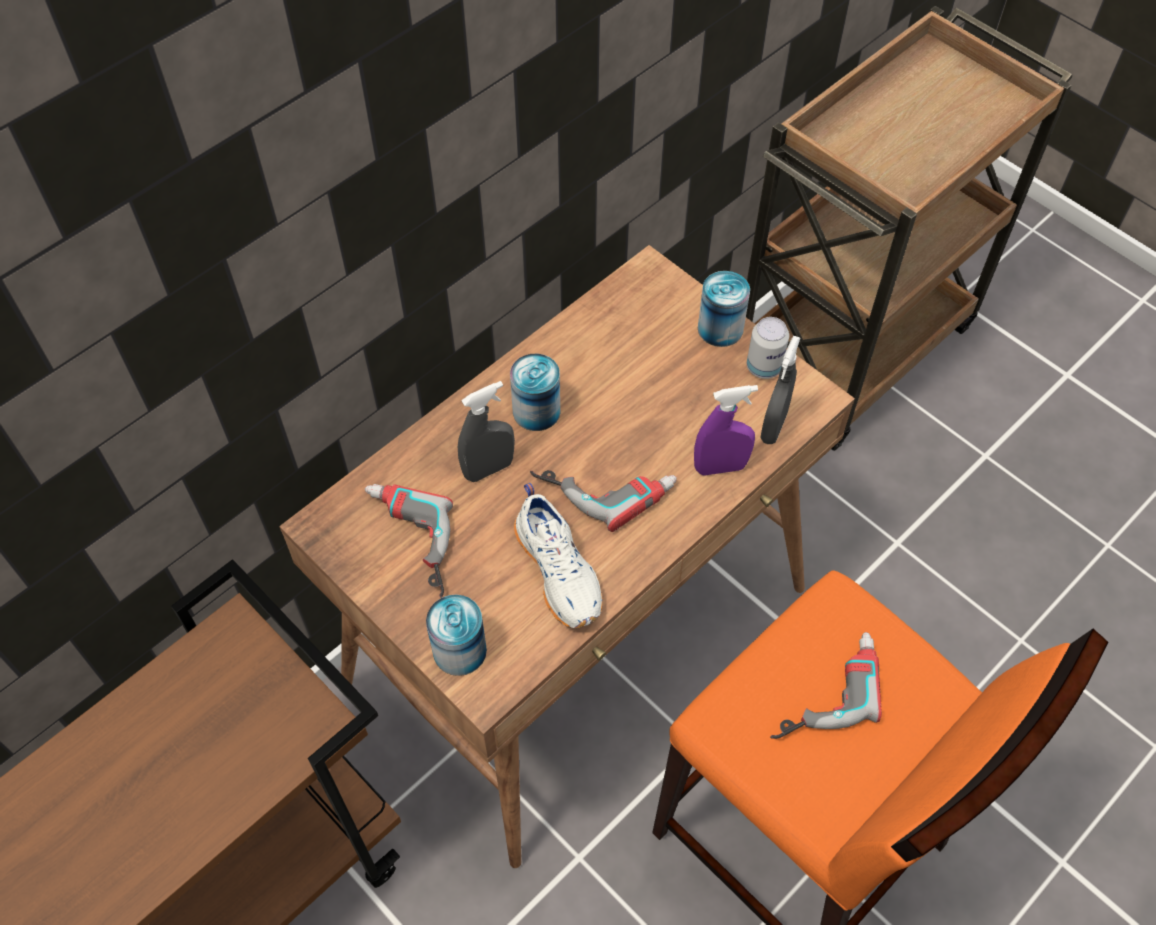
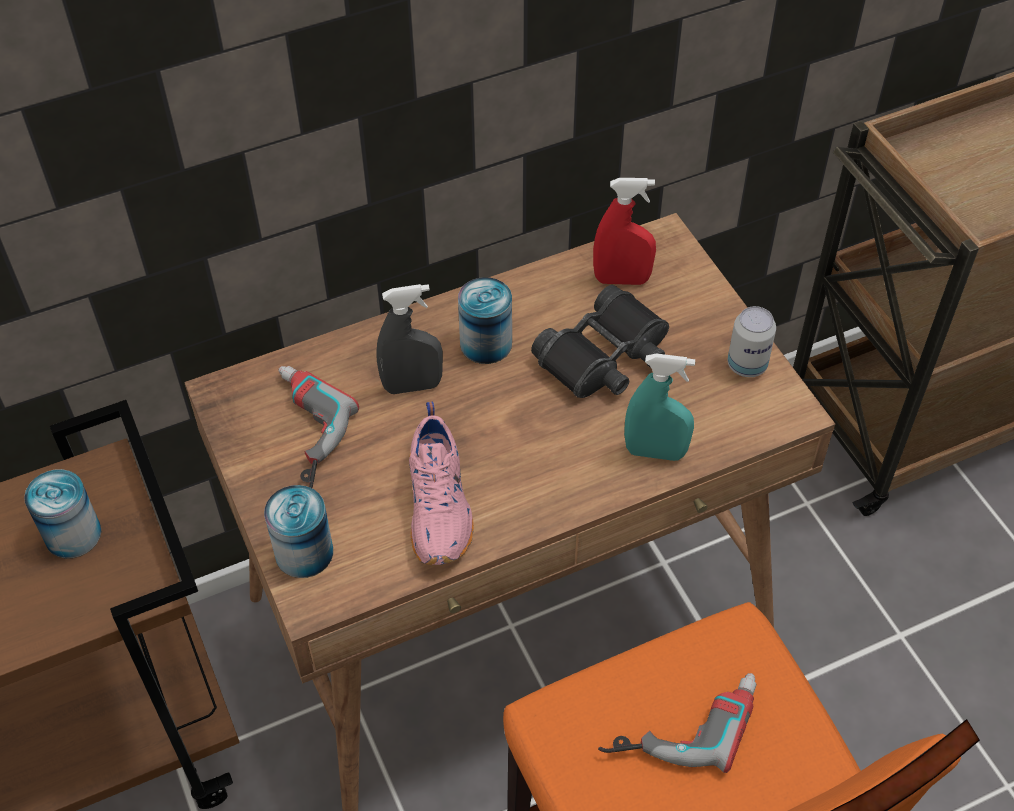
camera: 20 degrees right, 5 degrees down
white shoe [514,483,603,628] -> pink shoe [409,402,474,565]
power drill [530,470,677,532] -> none
purple spray bottle [694,385,758,476] -> turquoise spray bottle [624,354,695,461]
can [698,271,750,347] -> can moved to [24,469,101,558]
grey spray bottle [760,336,800,444] -> none
none -> black binoculars [531,285,669,398]
none -> red spray bottle [593,178,656,285]

